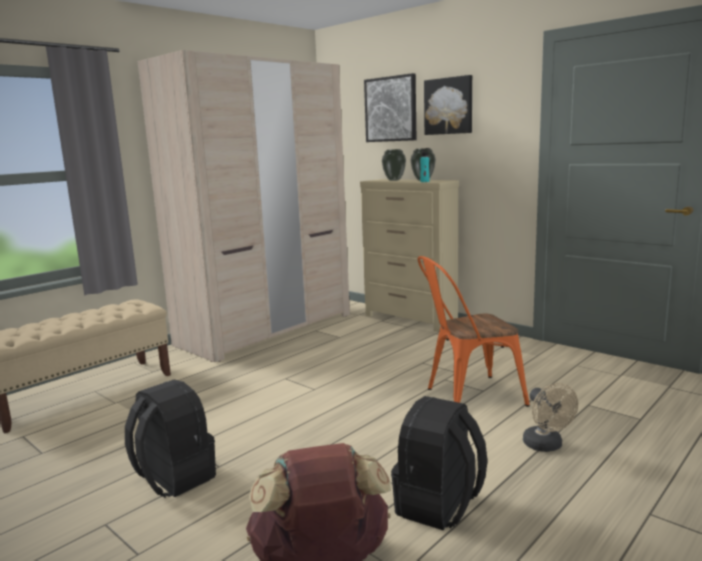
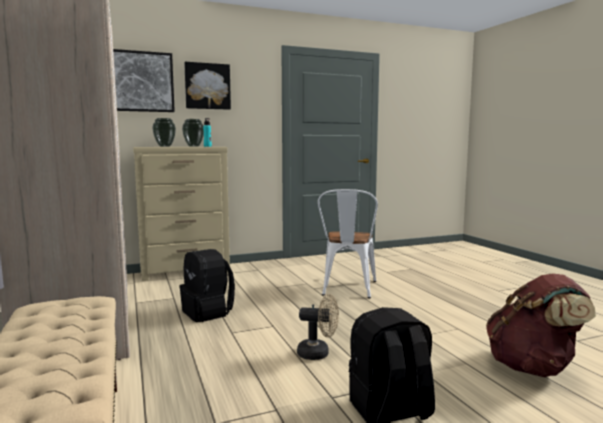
camera: 65 degrees left, 5 degrees down
black backpack [391,396,488,530] -> black backpack moved to [179,249,235,322]
orange chair [418,256,530,407] -> white chair [318,189,378,298]
beige fan [523,383,578,452] -> beige fan moved to [297,294,339,360]

